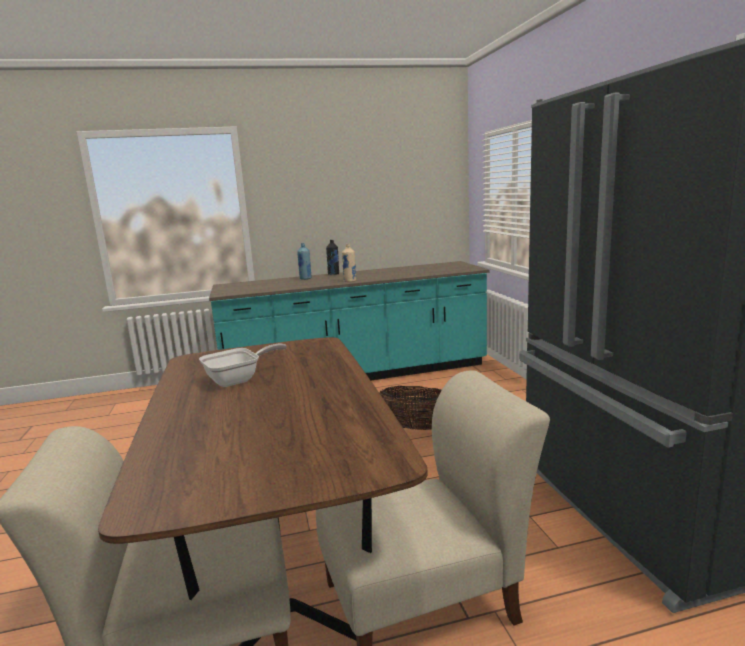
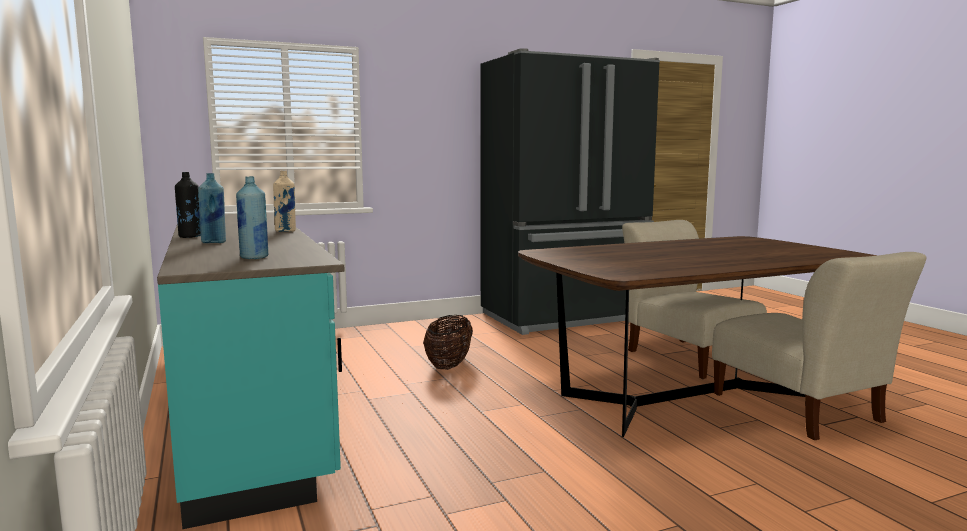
camera: 100 degrees left, 5 degrees down
frying pan [199,344,287,387] -> none
none -> blue bottle [236,176,268,259]

